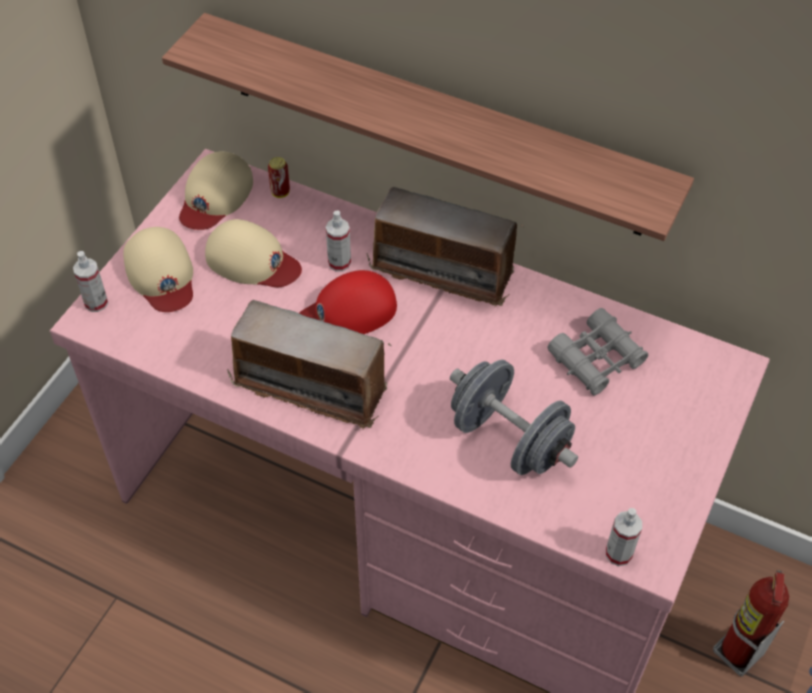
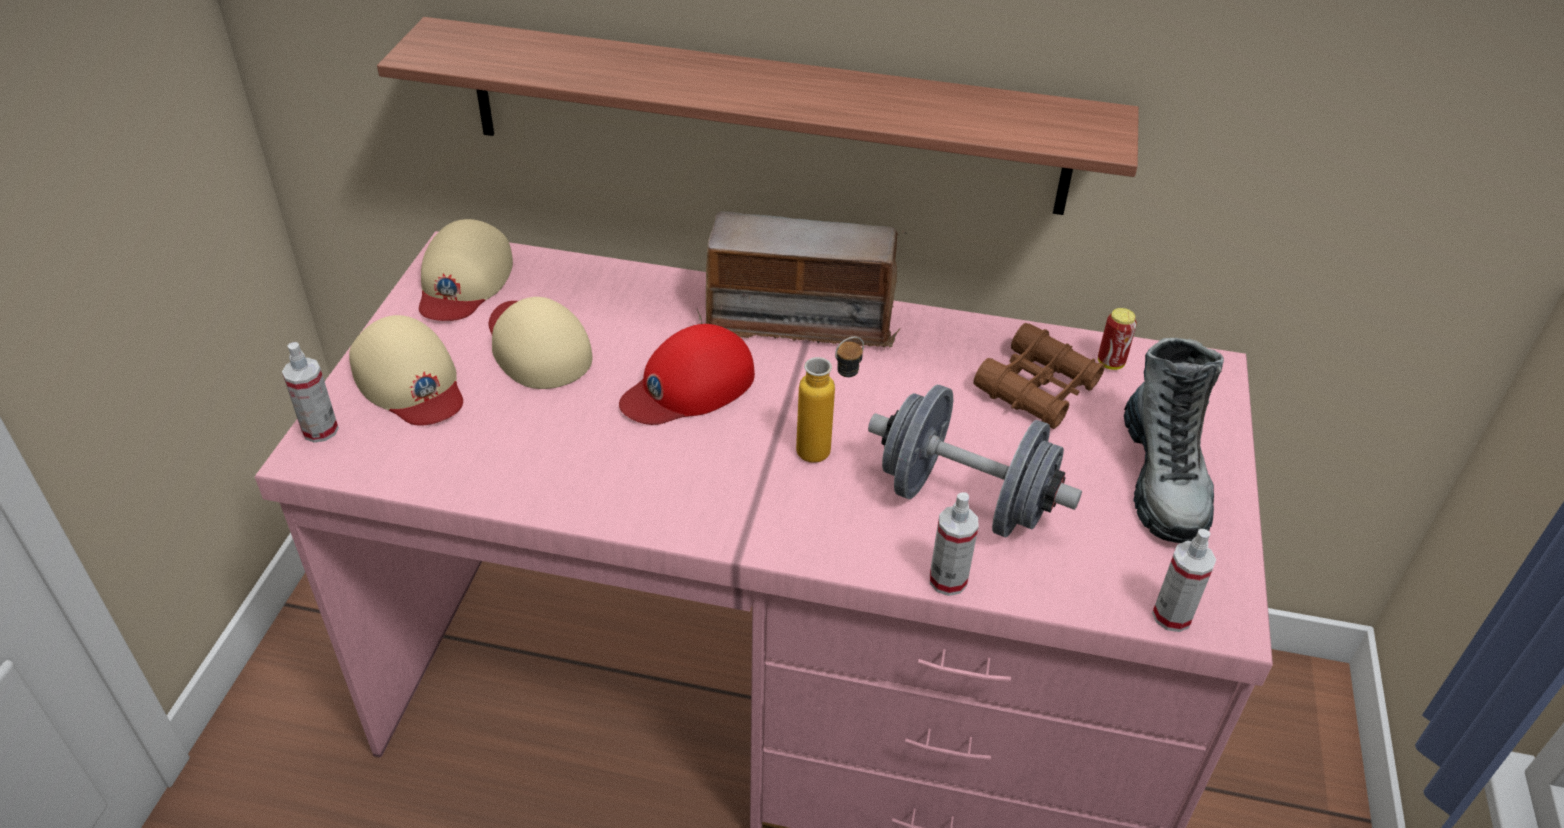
camera: 15 degrees left, 10 degrees down
beige cap [205,219,302,287] -> beige cap turned 135 degrees counterclockwise [489,297,592,389]
radio [227,300,391,429] -> none
can [268,157,290,198] -> can moved to [1098,308,1137,370]
spray bottle [326,211,351,272] -> spray bottle moved to [930,492,979,596]
grey binoculars [548,308,648,396] -> brown binoculars [973,323,1105,429]
fire extinguisher [713,570,789,677] -> none
none -> bottle [796,337,864,463]
none -> boot [1124,338,1224,543]

